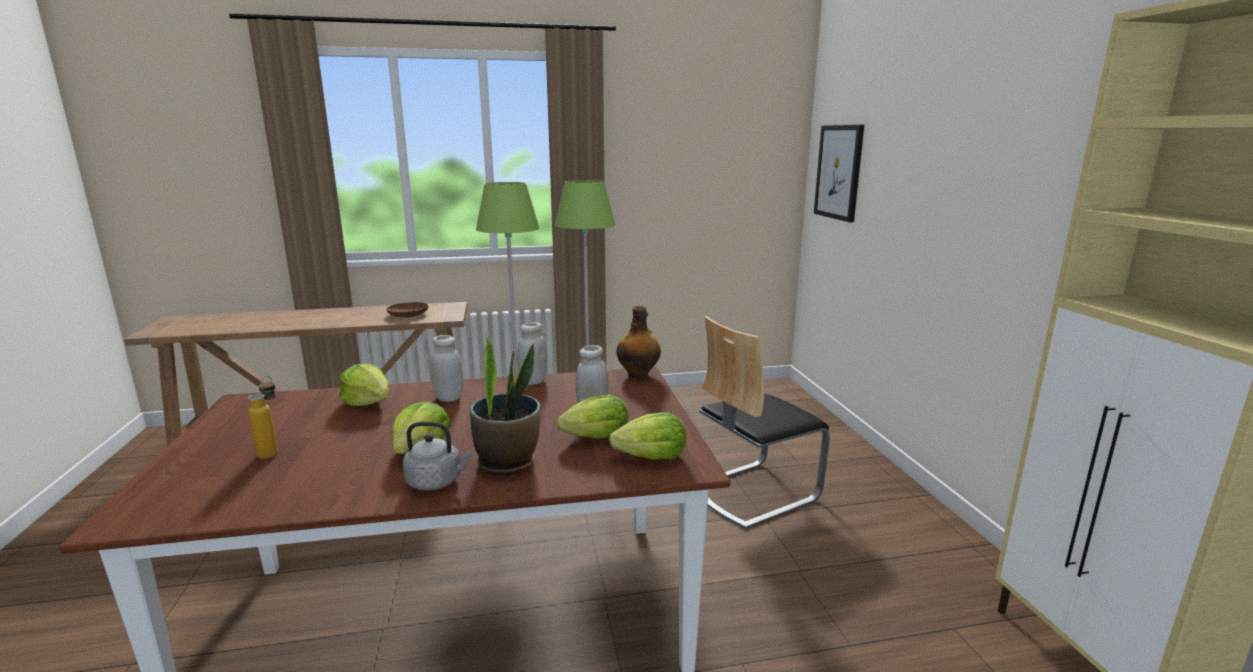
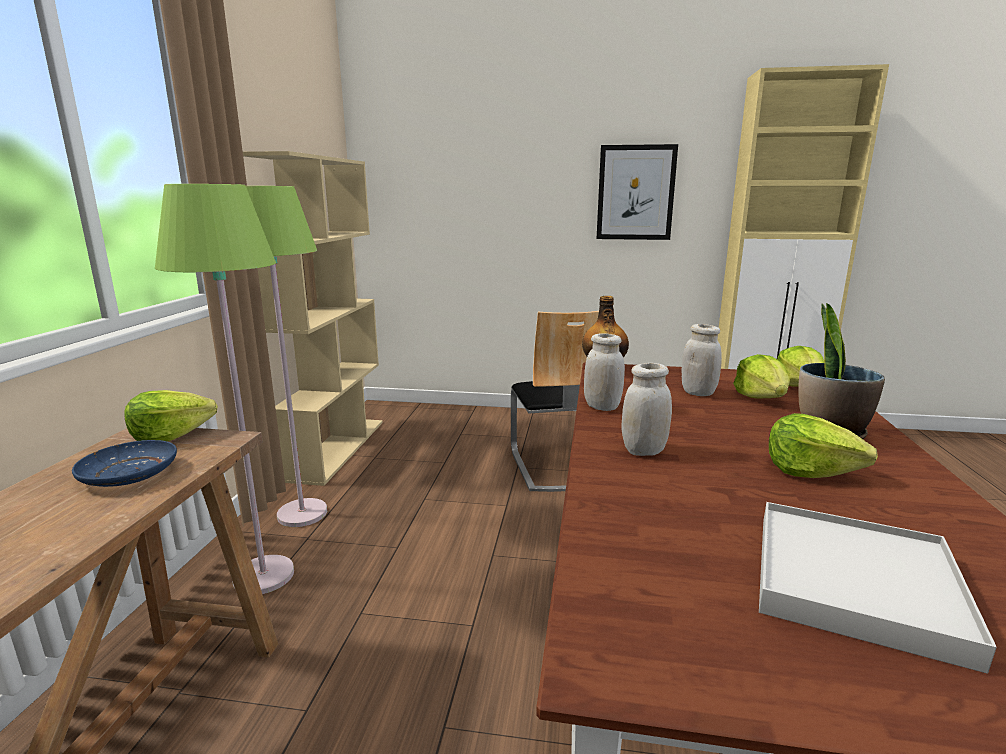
camera: 70 degrees left, 0 degrees up
bottle [248,376,278,459] -> white tray [759,502,997,674]
lettuce [339,363,389,406] -> lettuce moved to [124,390,218,441]
brown plate [386,302,429,317] -> blue plate [72,440,177,487]
grey kettle [403,421,473,491] -> none
picture [814,125,864,222] -> picture moved to [596,144,678,240]
none -> beige bookcase [243,151,383,486]

